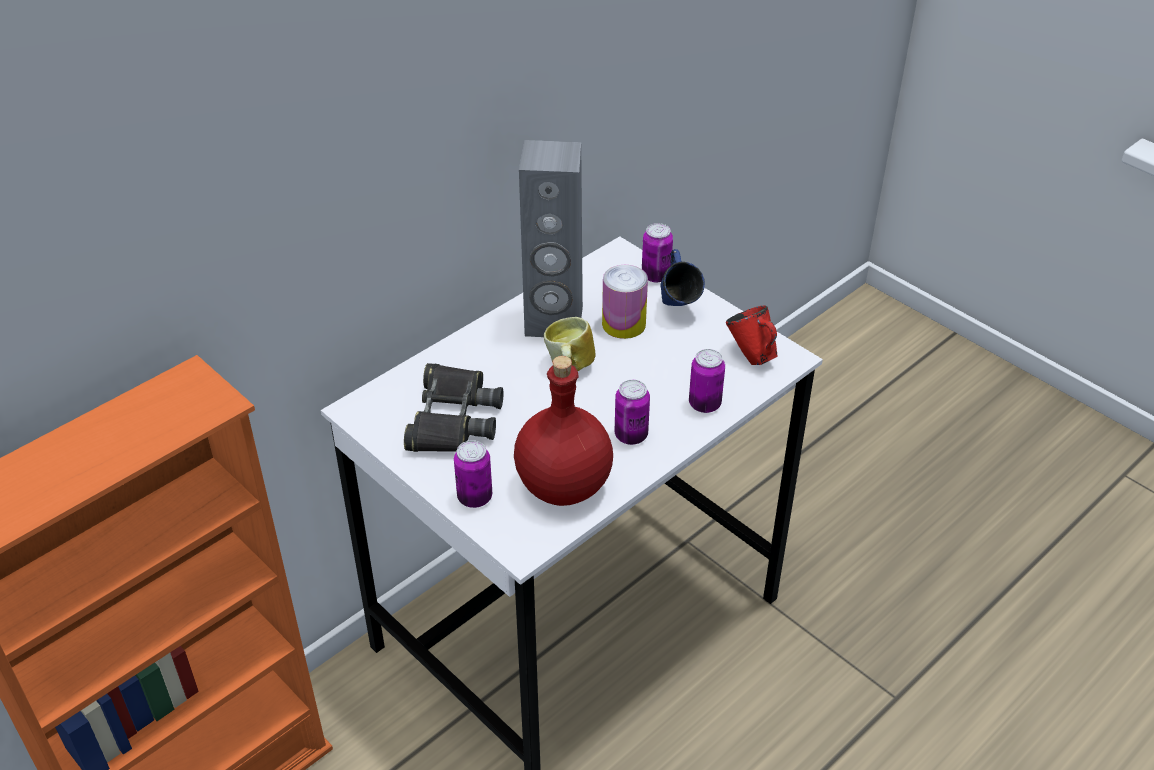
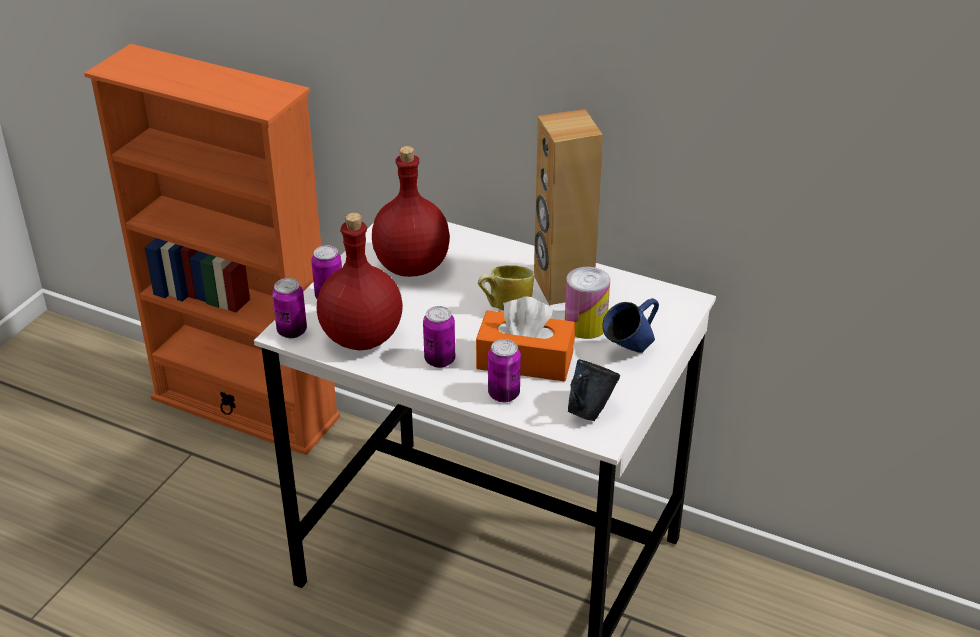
camera: 70 degrees right, 5 degrees down
black binoculars [404,363,504,452] -> red bottle [372,146,450,277]
grey speaker [519,140,583,337] -> brown speaker [534,109,603,305]
can [642,223,673,282] -> can moved to [272,278,307,338]
red mug [726,305,778,365] -> blue mug [568,359,620,421]
none -> orange tissue box [476,297,575,382]

